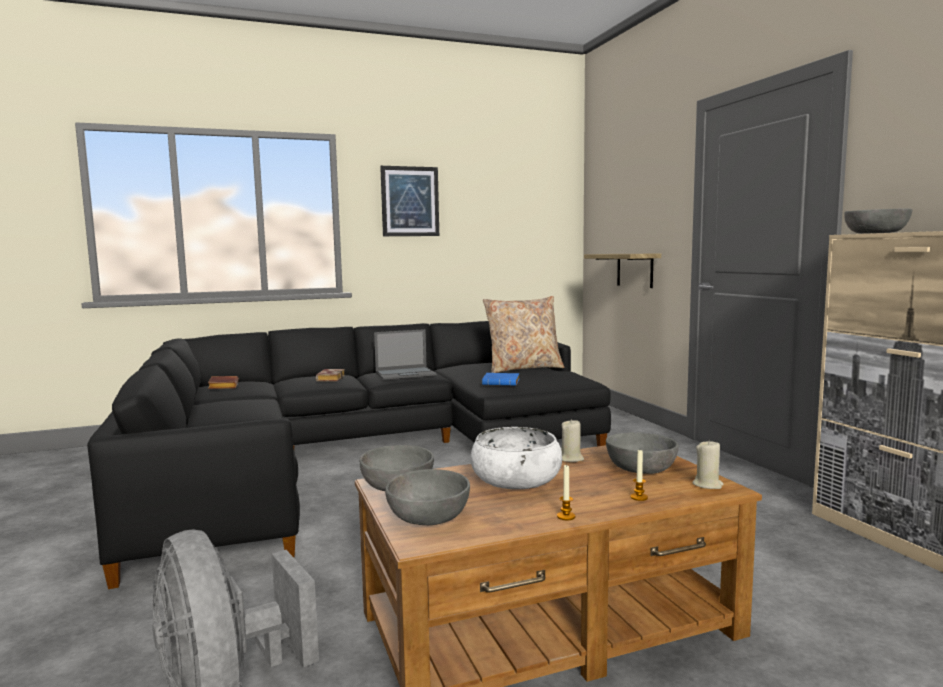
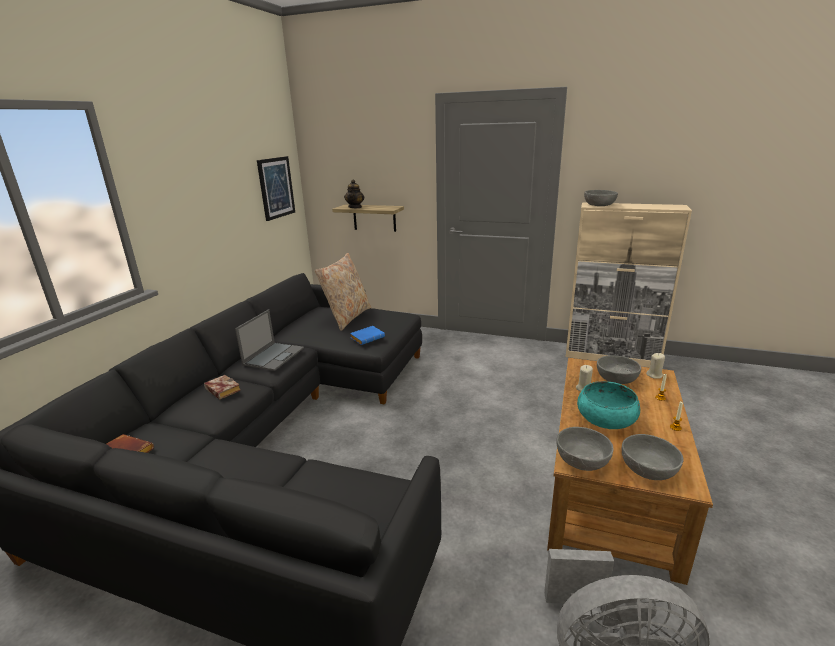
camera: 50 degrees left, 15 degrees up
picture [380,166,439,236] -> picture moved to [257,156,295,221]
white bowl [471,427,562,489] -> turquoise bowl [577,381,640,429]
none -> teapot [344,180,364,208]

